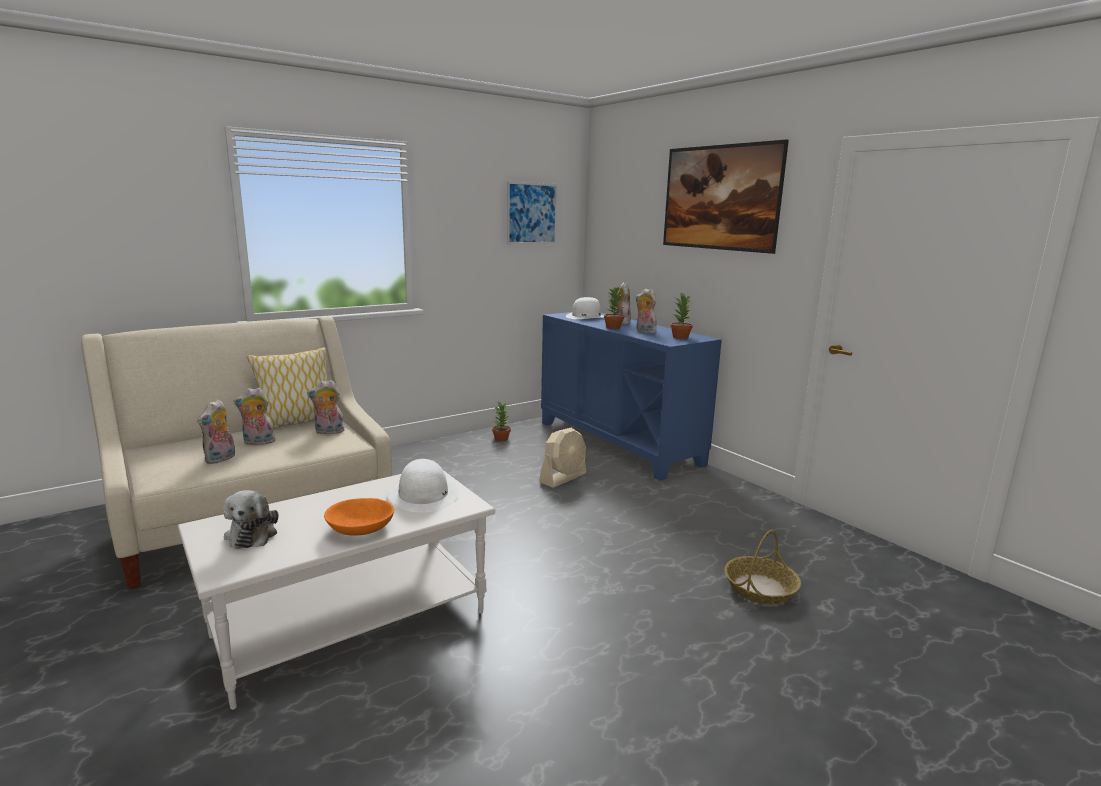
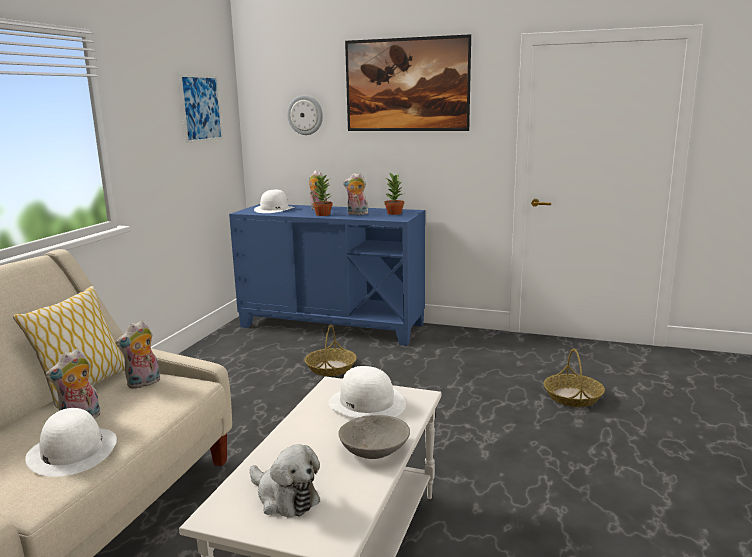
camera: 35 degrees left, 0 degrees up
plush toy [197,399,235,464] -> white hat [25,408,117,477]
orange bowl [324,498,394,536] -> grey bowl [338,415,410,459]
potted plant [492,402,511,441] -> none
beige fan [539,428,587,488] -> basket [305,325,357,376]
none -> wall clock [287,95,323,135]

